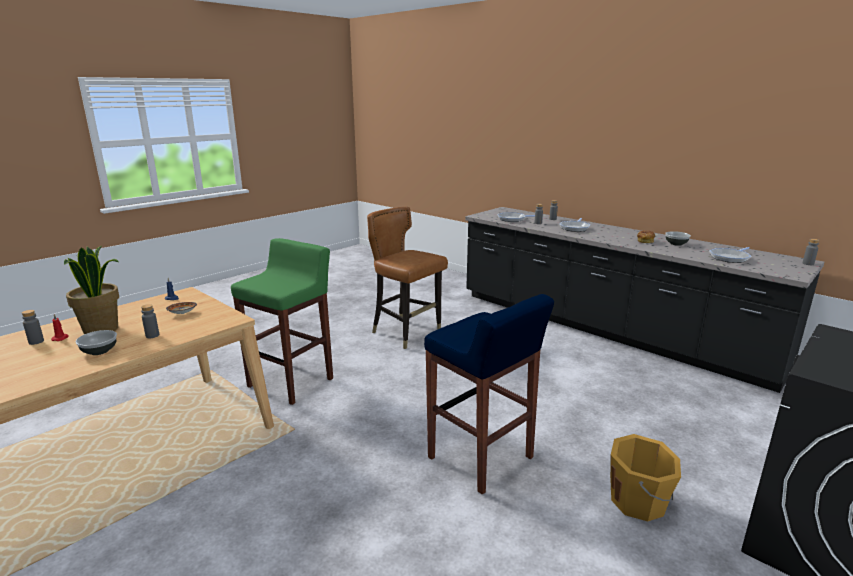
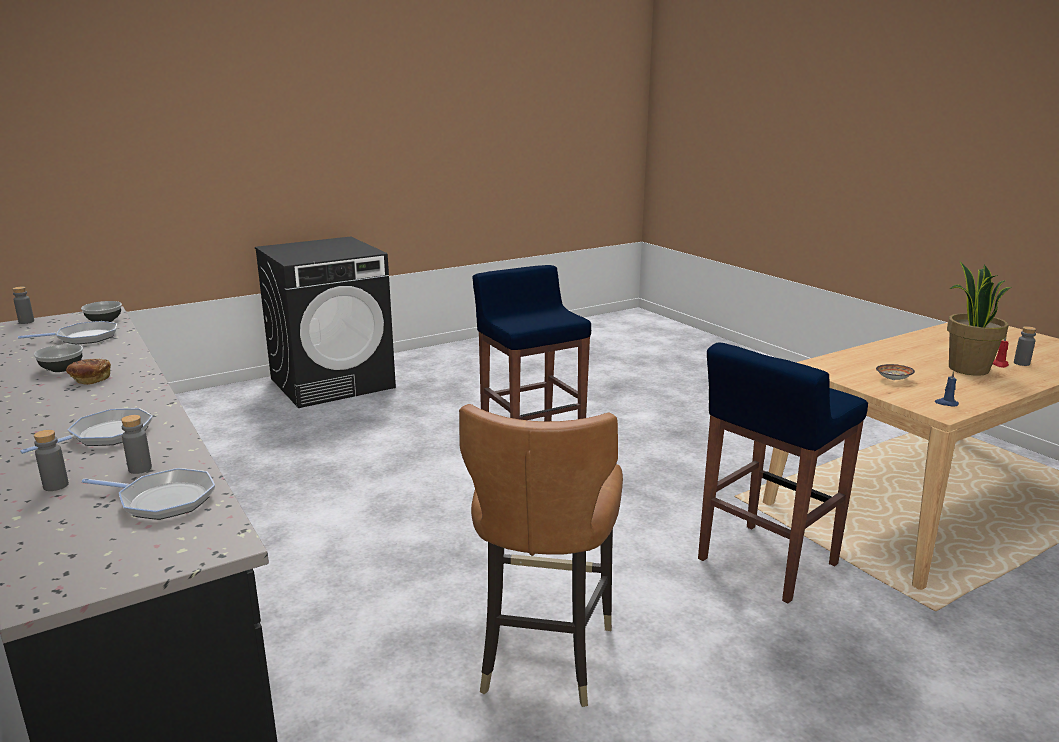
camera: 165 degrees left, 0 degrees up
bowl [76,330,117,355] -> bowl moved to [81,301,122,322]
grey bottle [141,304,159,338] -> none
green stool [231,238,333,405] -> blue stool [698,343,868,603]
brown chair [367,207,448,349] -> brown chair turned 45 degrees clockwise [459,404,623,707]
orange bucket [610,434,681,521] -> none

